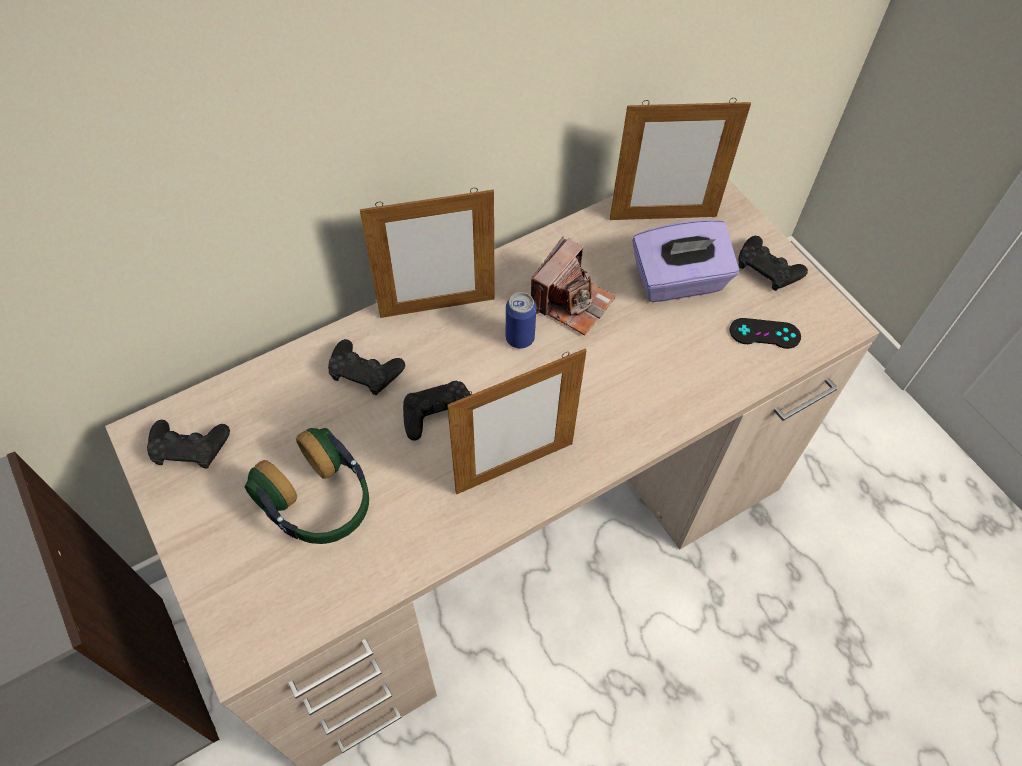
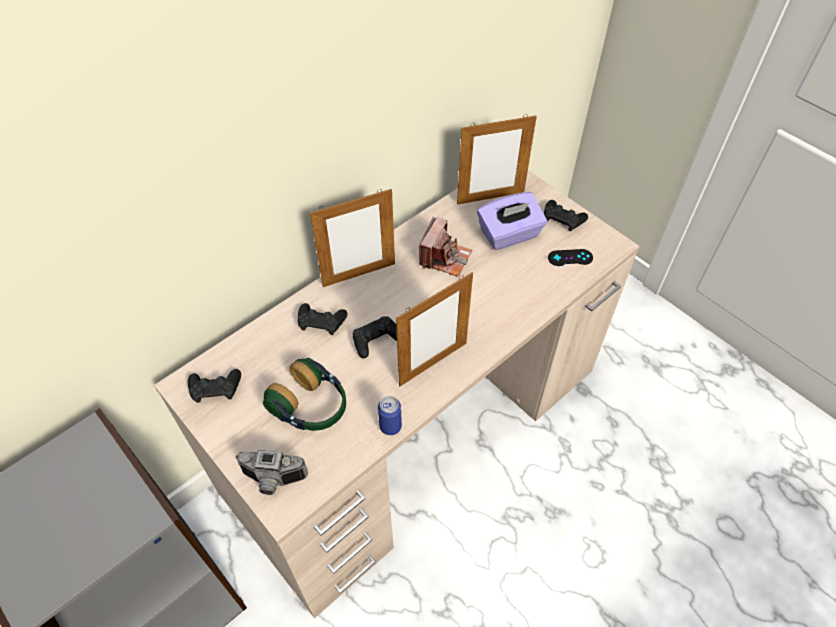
camera: 10 degrees left, 5 degrees down
can [506,292,537,348] -> can moved to [378,396,402,435]
none -> camera [235,450,308,495]

